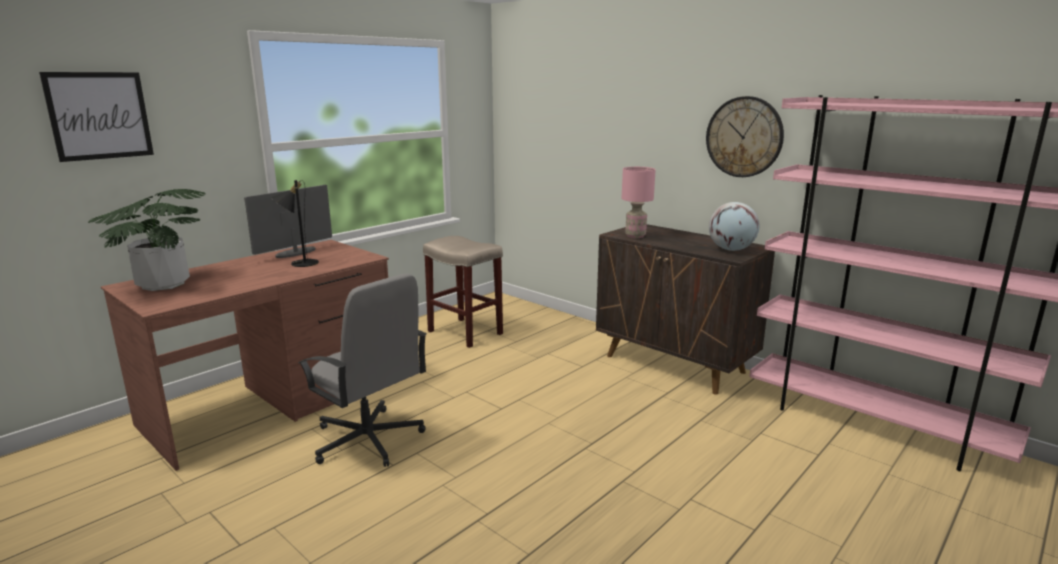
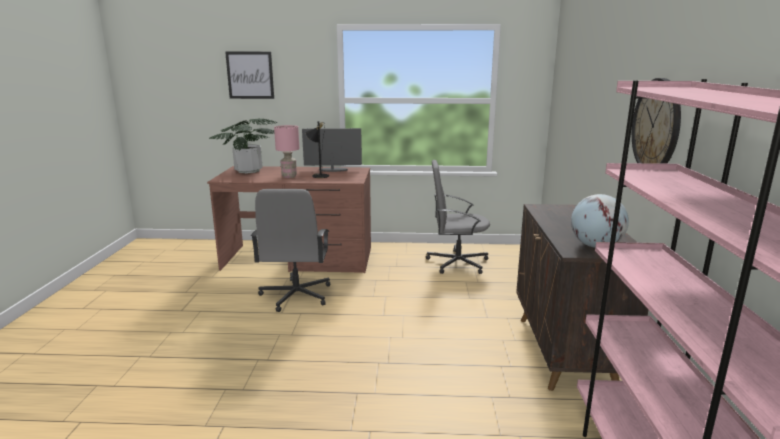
camera: 50 degrees right, 0 degrees up
beige stool [423,236,503,348] -> grey office chair [426,160,490,274]
pink table lamp [621,167,656,238] -> pink table lamp moved to [274,125,299,178]

